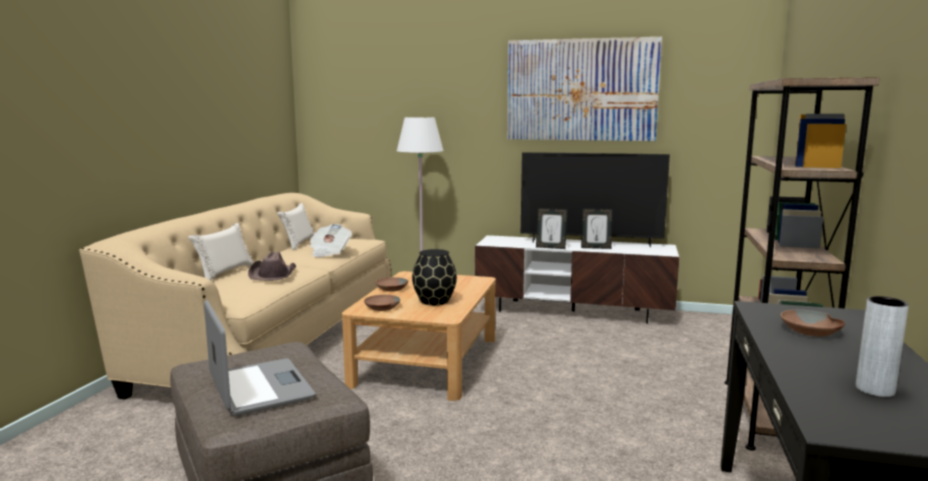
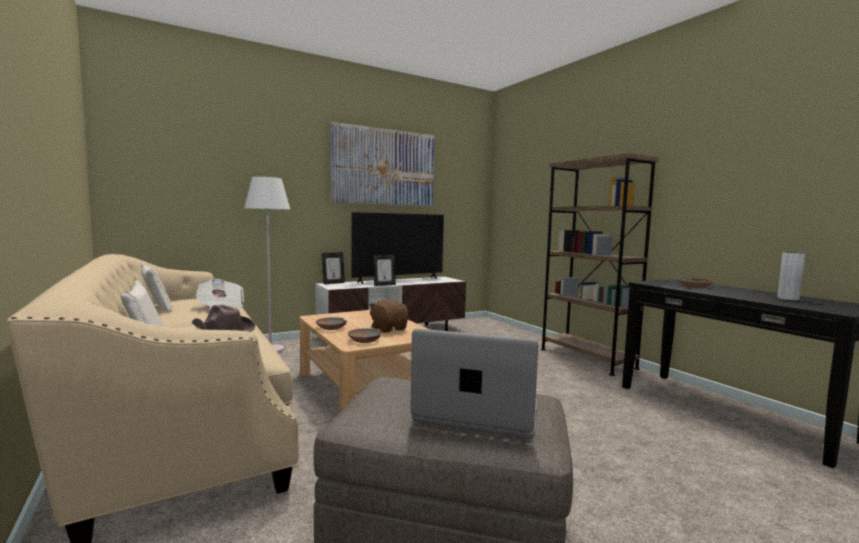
camera: 45 degrees left, 5 degrees down
black vase [412,249,457,305] -> brown plush toy [369,299,409,332]
picture frame [581,208,613,249] -> picture frame moved to [322,253,345,284]

